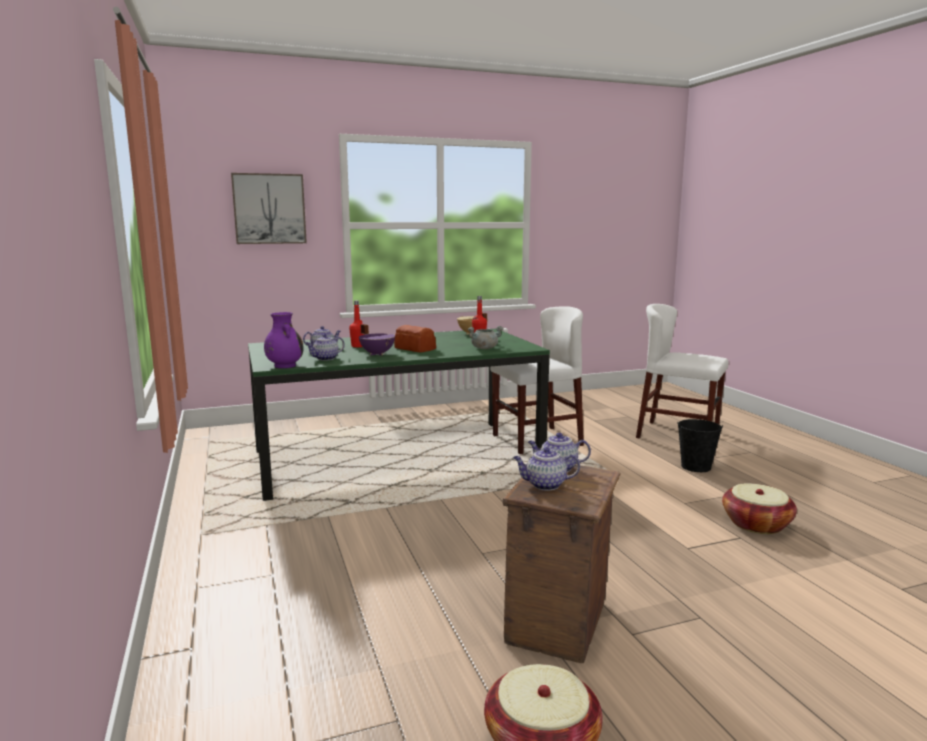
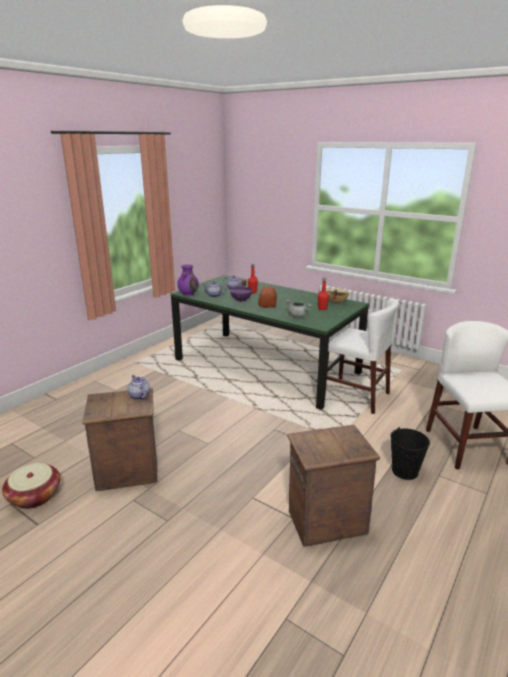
camera: 55 degrees right, 10 degrees up
picture [231,173,307,244] -> none
teapot [513,447,580,490] -> none
basket [722,483,797,534] -> crate [287,425,380,547]

